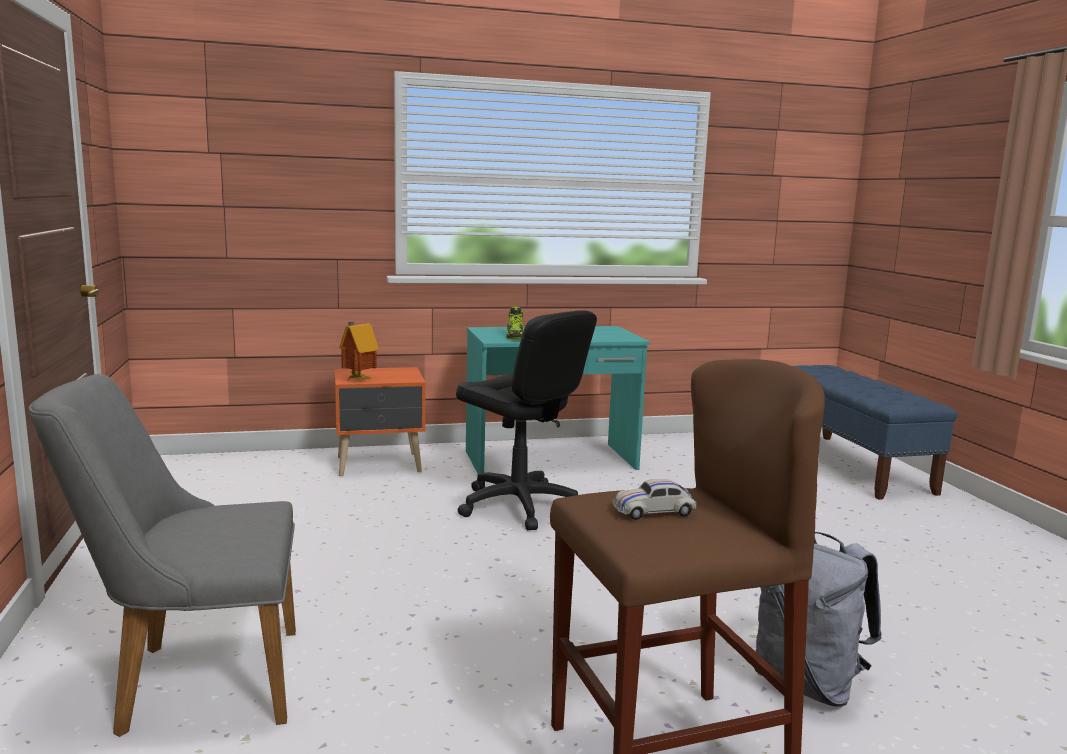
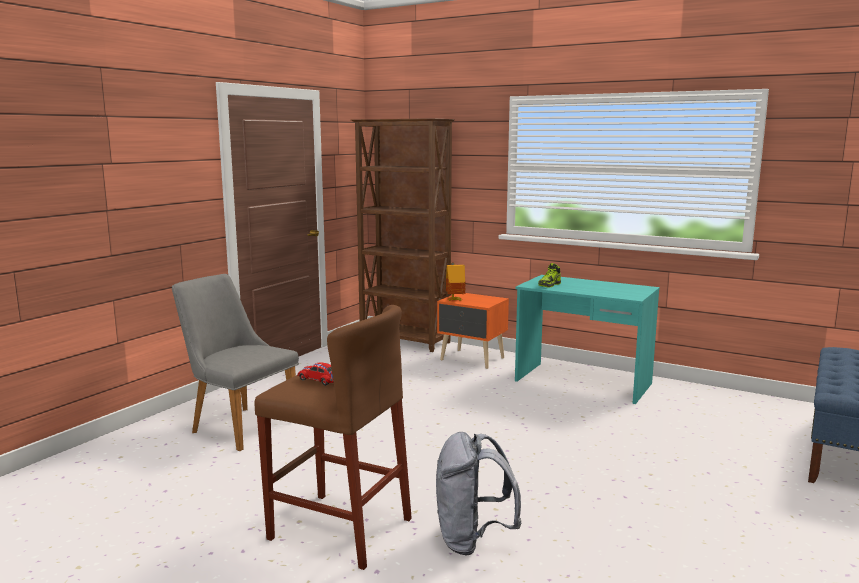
camera: 45 degrees right, 0 degrees up
black office chair [456,310,597,530] -> none
white toy car [613,479,697,520] -> red toy car [297,362,334,386]
none -> brown bookcase [351,118,455,352]

